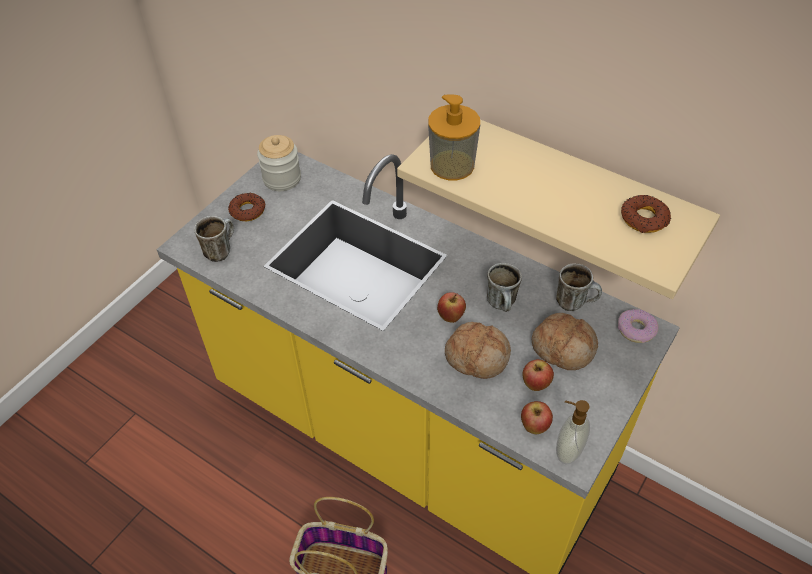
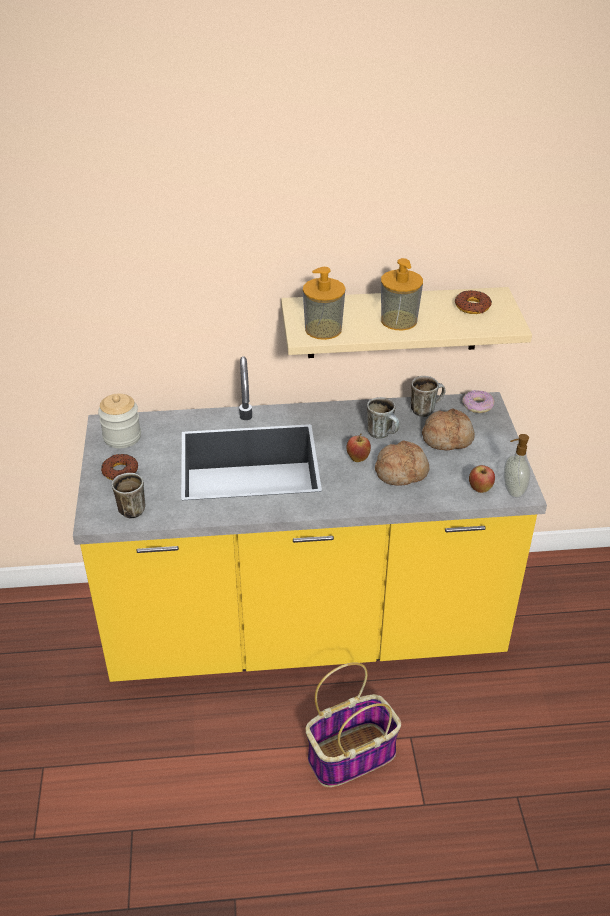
camera: 40 degrees left, 10 degrees down
apple [523,359,554,391] -> none
none -> soap dispenser [381,258,423,331]

